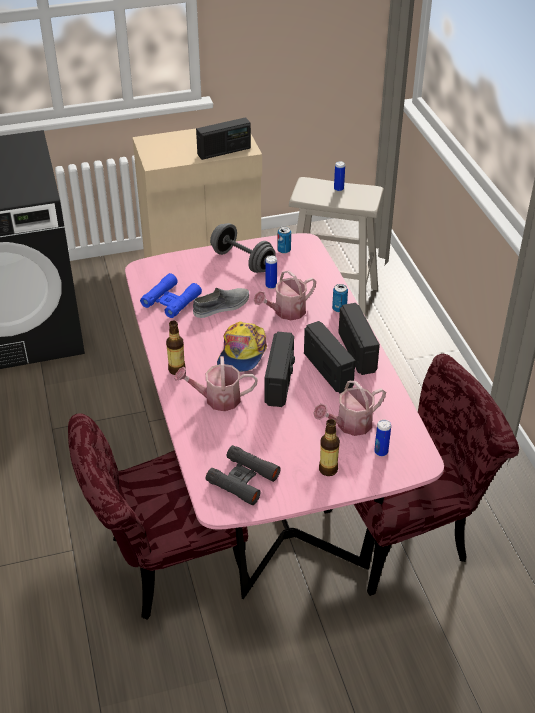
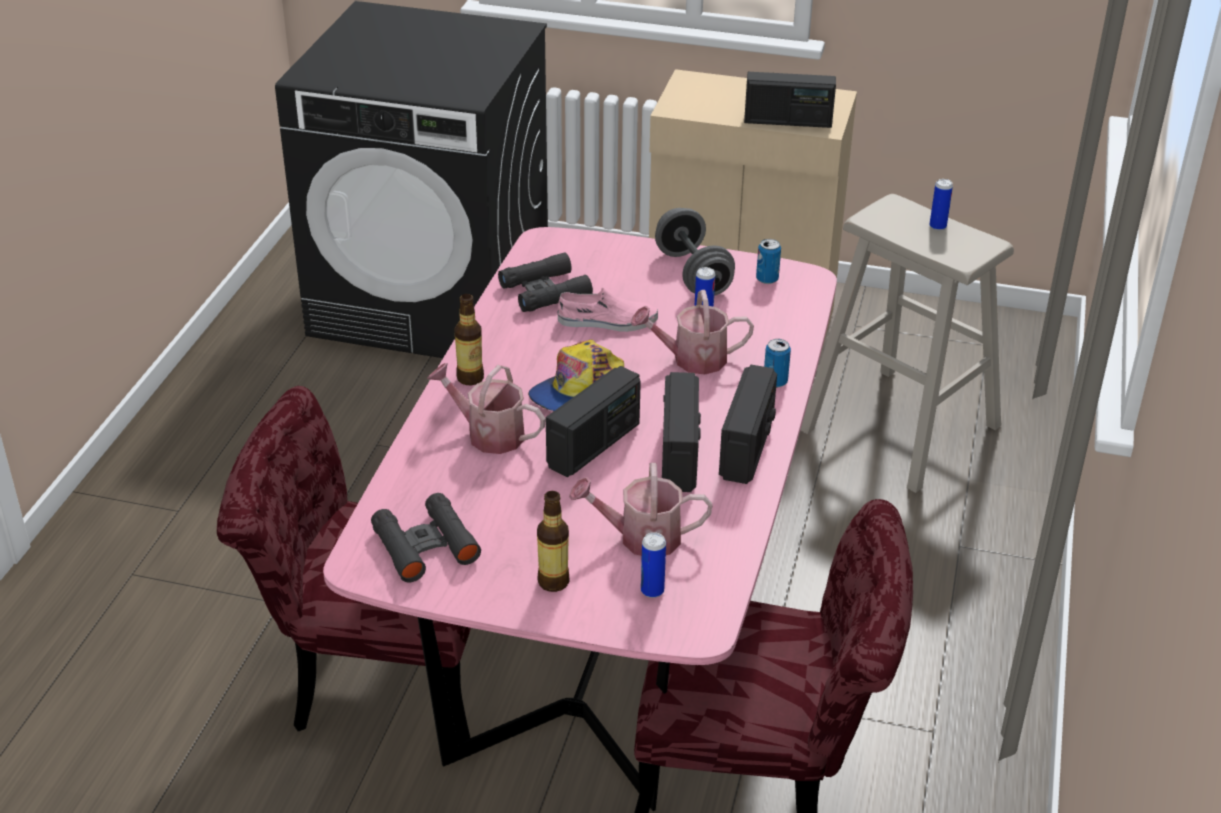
camera: 30 degrees right, 5 degrees down
blue binoculars [140,273,202,318] -> black binoculars [498,252,593,312]
grey shoe [193,288,249,318] -> pink shoe [557,288,658,332]

